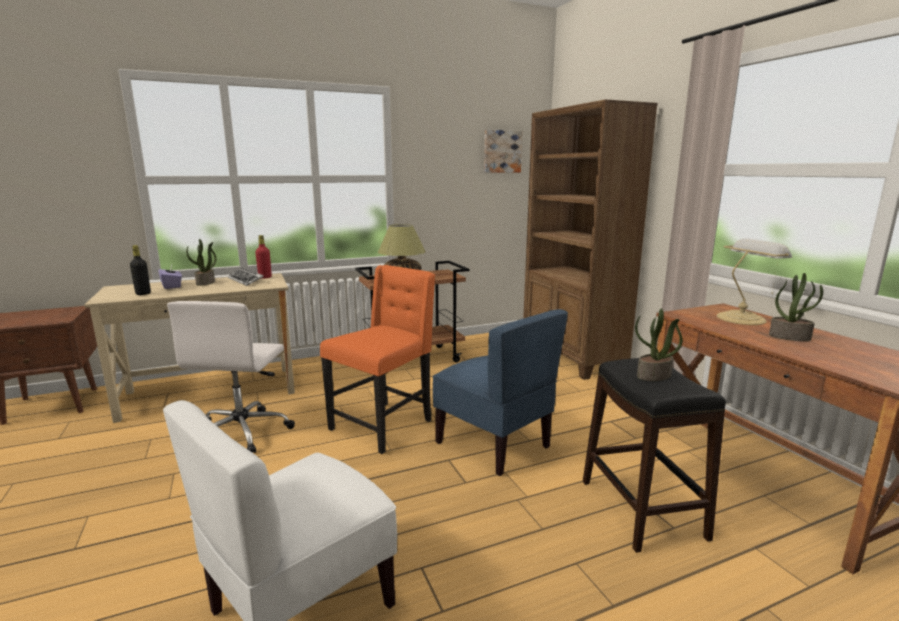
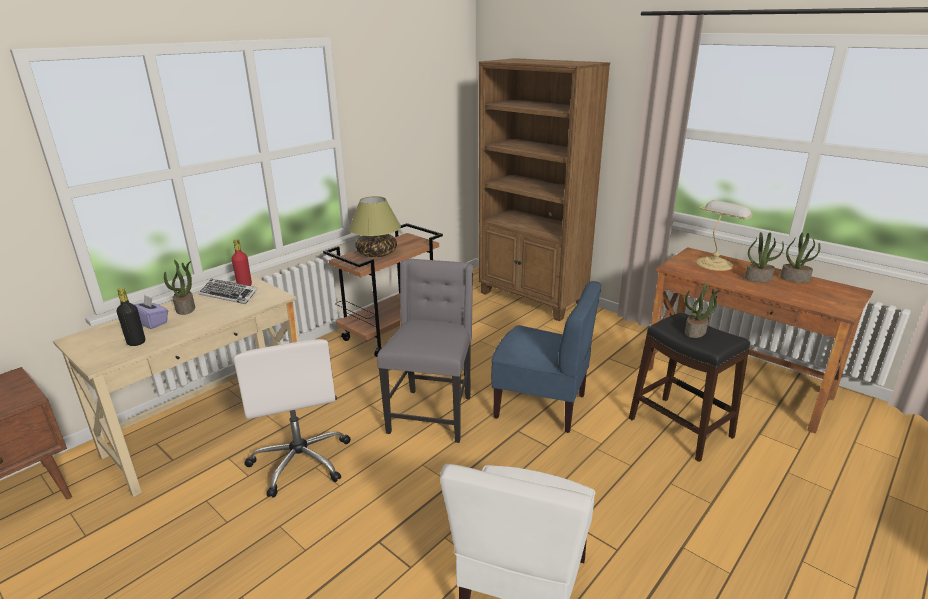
camera: 25 degrees left, 10 degrees up
orange chair [320,265,435,454] -> grey chair [377,259,473,443]
picture [484,130,522,173] -> none
none -> potted plant [780,232,820,283]

